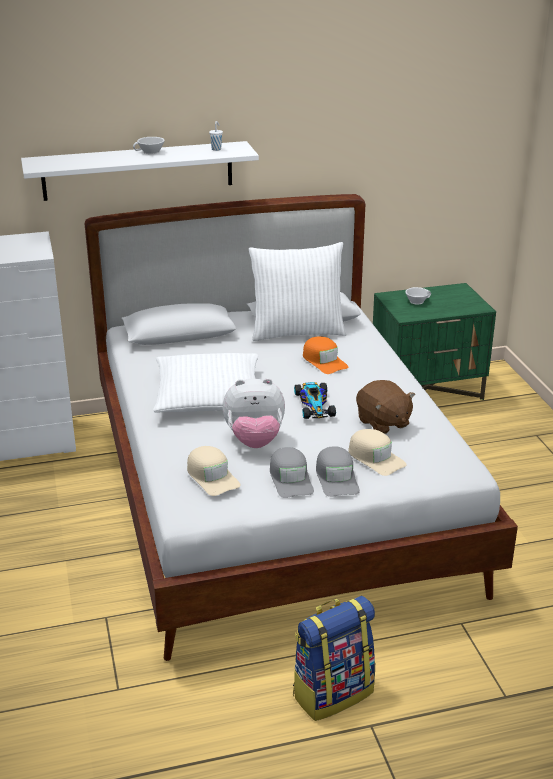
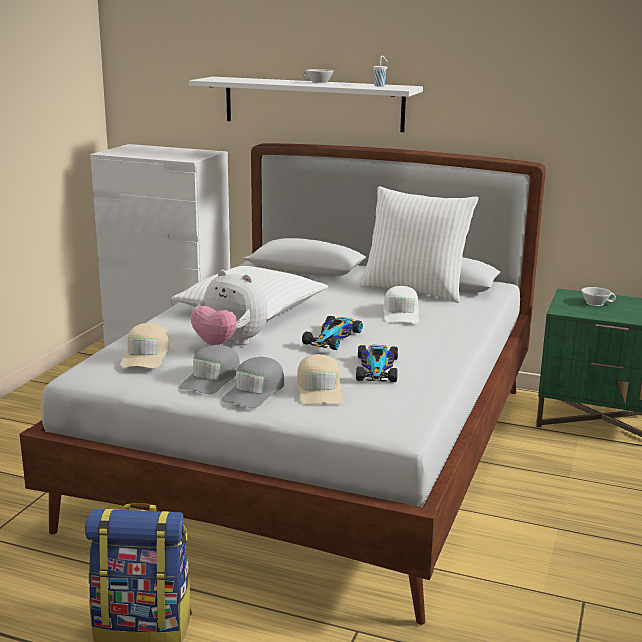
camera: 35 degrees right, 10 degrees down
orange cap [303,336,349,374] -> white cap [383,286,419,323]
brown plush toy [356,380,415,434] -> toy car [356,345,398,382]

